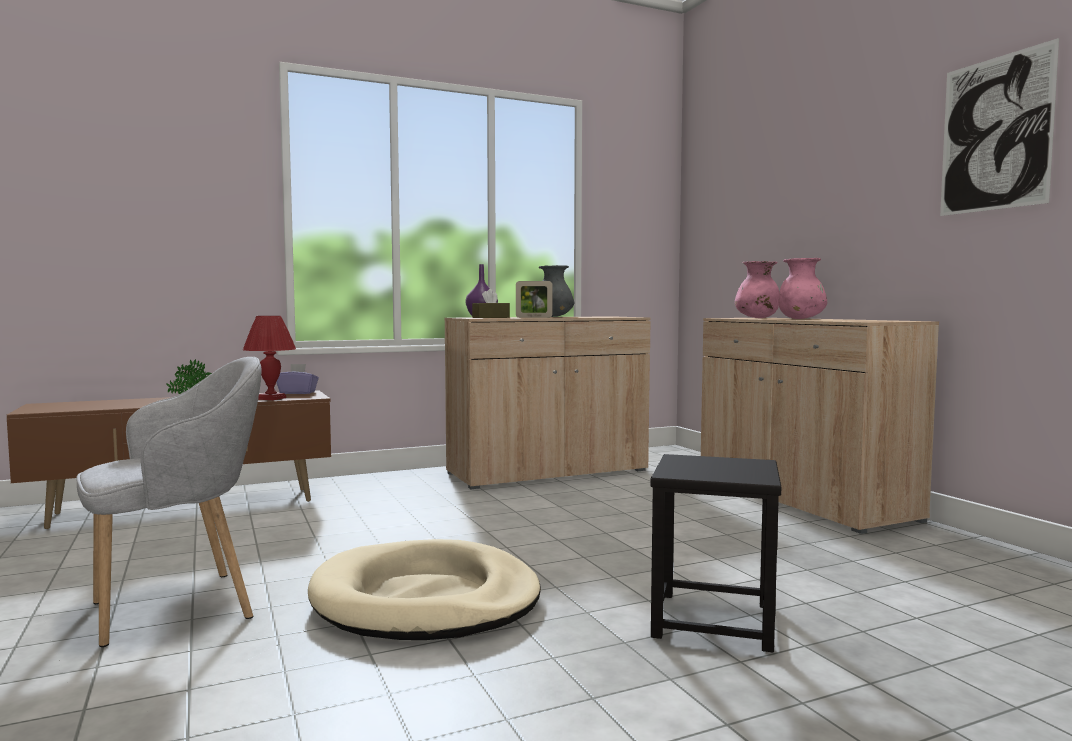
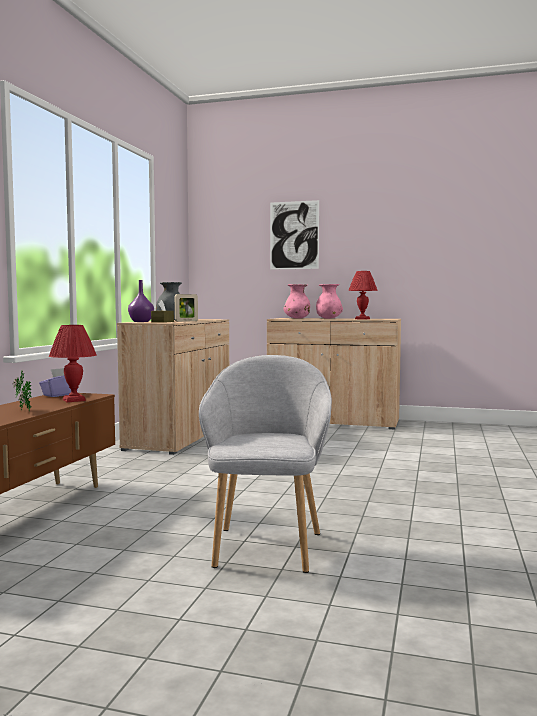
camera: 50 degrees left, 0 degrees up
beige dog bed [308,539,541,640] -> none
black stool [650,454,781,652] -> none
picture [940,38,1059,216] -> picture moved to [270,200,319,270]
none -> red table lamp [348,271,378,319]

